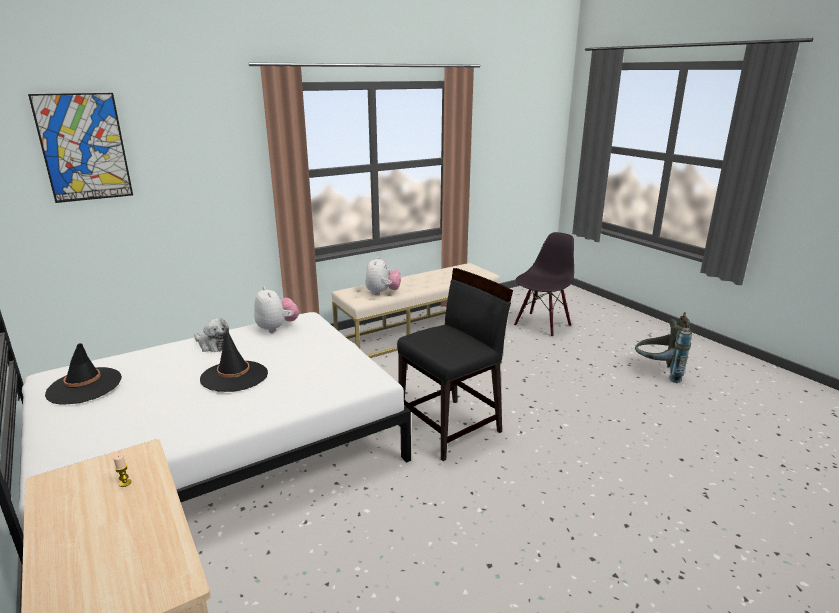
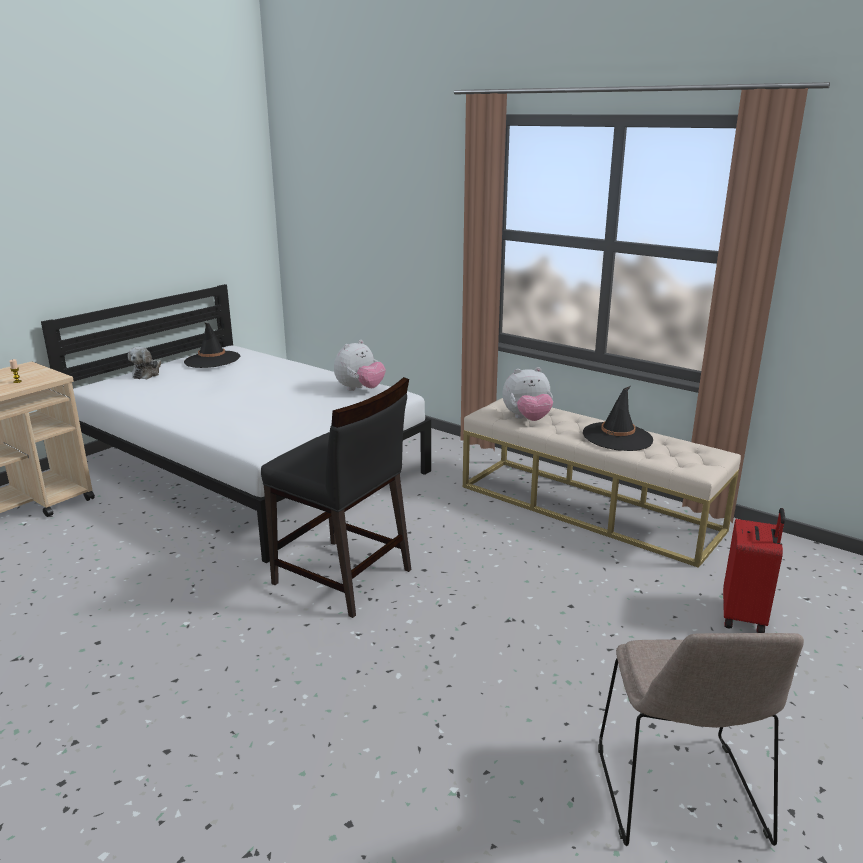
camera: 70 degrees right, 0 degrees up
picture [28,93,133,203] -> none
plush toy [194,318,229,352] -> plush toy moved to [128,347,161,379]
black hat [200,328,268,392] -> black hat moved to [583,386,653,451]
black chair [514,232,574,337] -> red suitcase [723,508,785,633]
grey backpack [635,312,692,383] -> beige chair [598,633,804,846]

